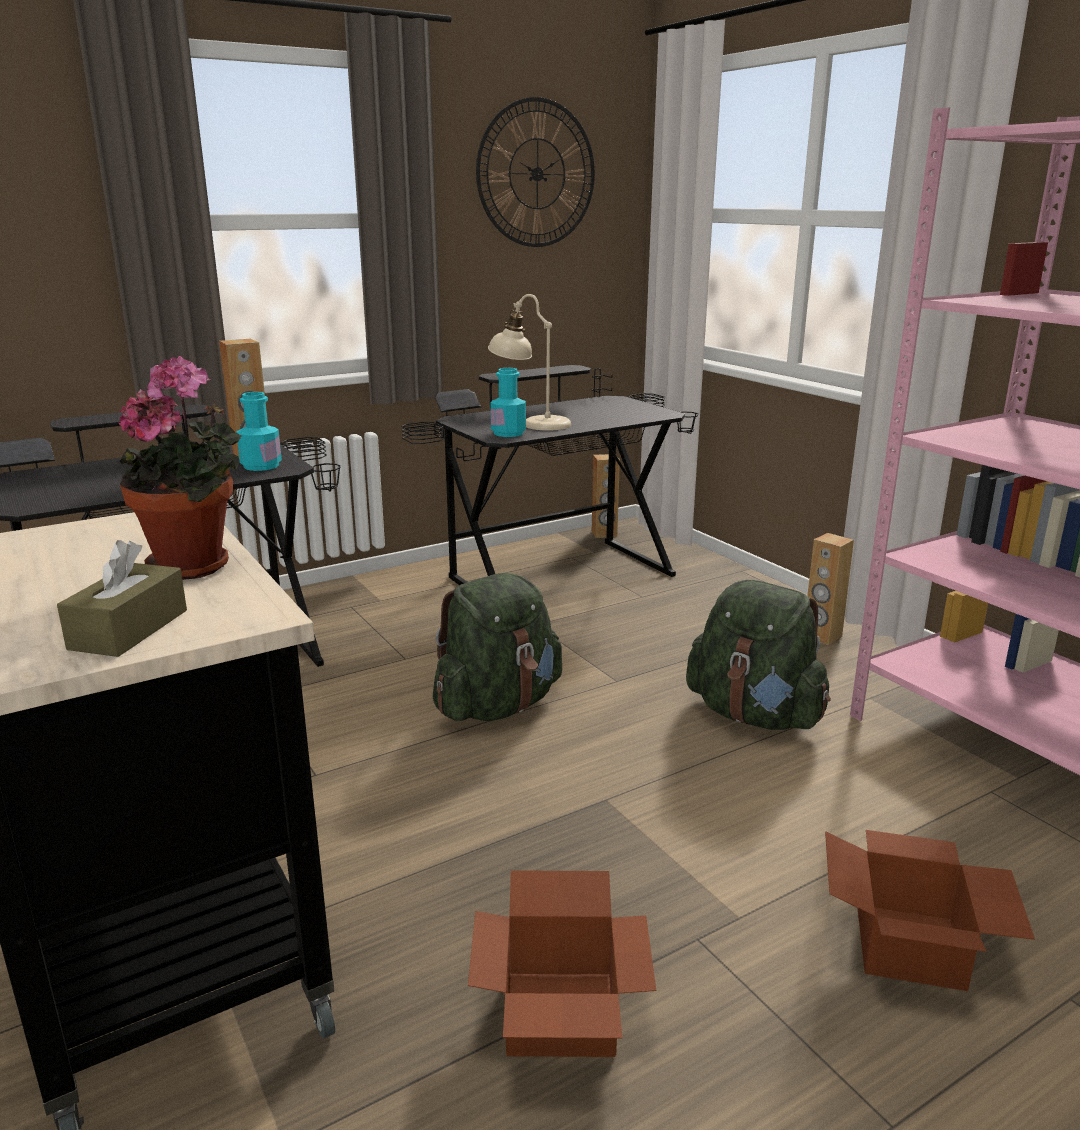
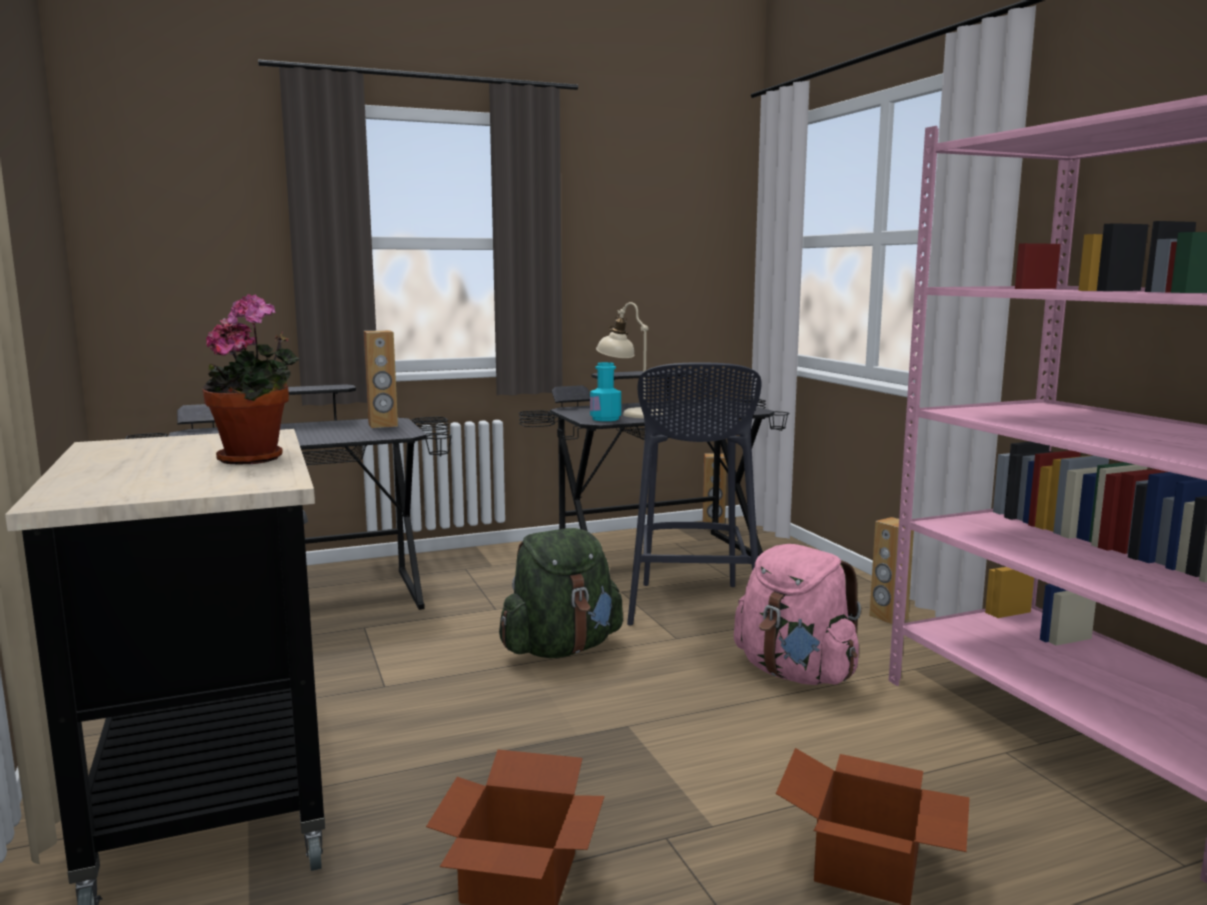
camera: 10 degrees right, 10 degrees down
brown tissue box [57,540,187,657] -> none
turquoise bottle [236,392,282,471] -> none
wall clock [476,97,595,247] -> none
green backpack [686,580,831,730] -> pink backpack [734,544,861,685]
none -> grey stool [627,363,762,625]

